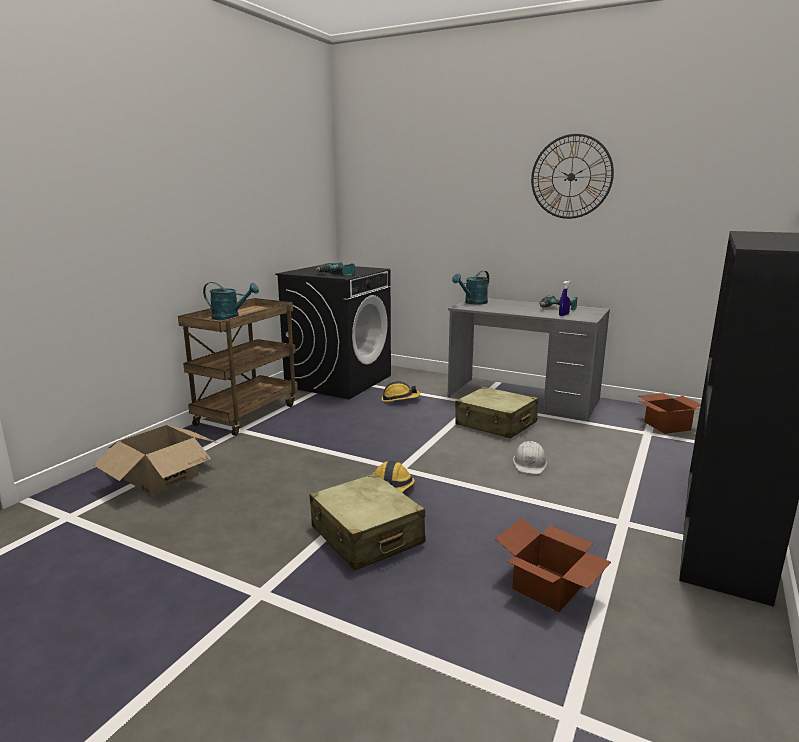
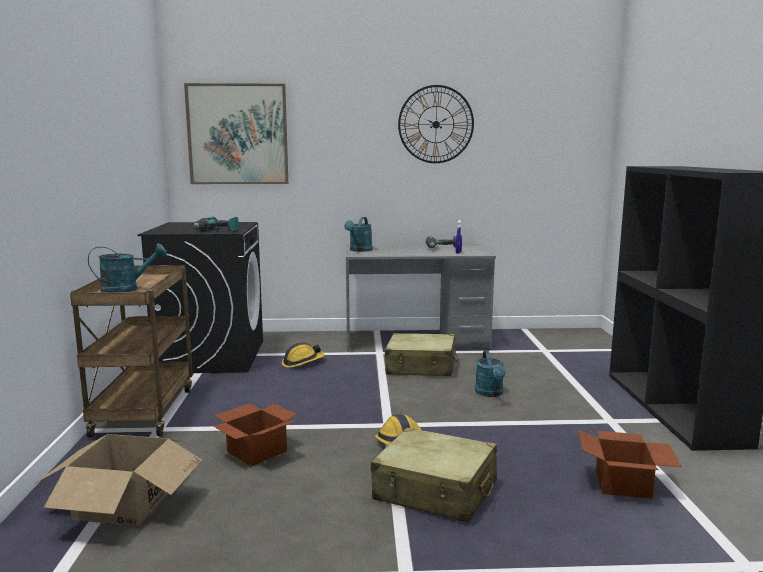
camera: 30 degrees left, 5 degrees down
white hard hat [513,441,547,474] -> turquoise watering can [475,350,506,397]
cardboard box [639,393,701,434] -> cardboard box moved to [213,403,298,466]
none -> picture [184,83,288,184]

